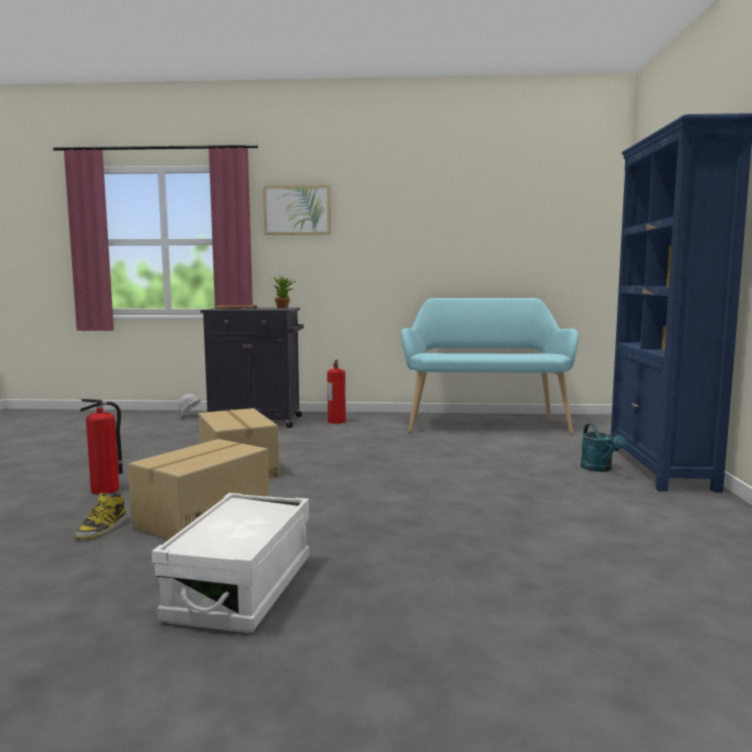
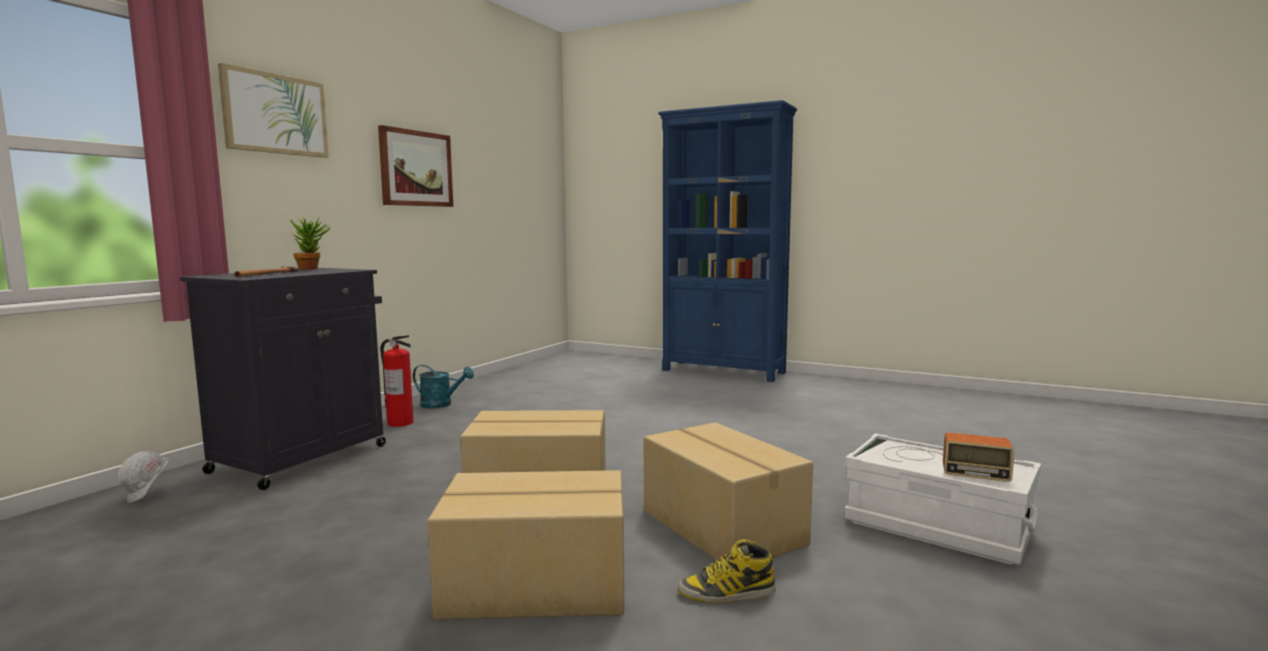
camera: 65 degrees left, 0 degrees up
boot [74,493,127,539] -> boot turned 135 degrees clockwise [678,539,776,603]
fire extinguisher [80,399,123,495] -> cardboard box [427,470,624,620]
turquoise bench [401,298,578,434] -> none
turquoise watering can [581,424,626,472] -> turquoise watering can moved to [413,365,474,409]
none -> picture [378,125,453,207]
none -> radio [883,432,1014,482]

